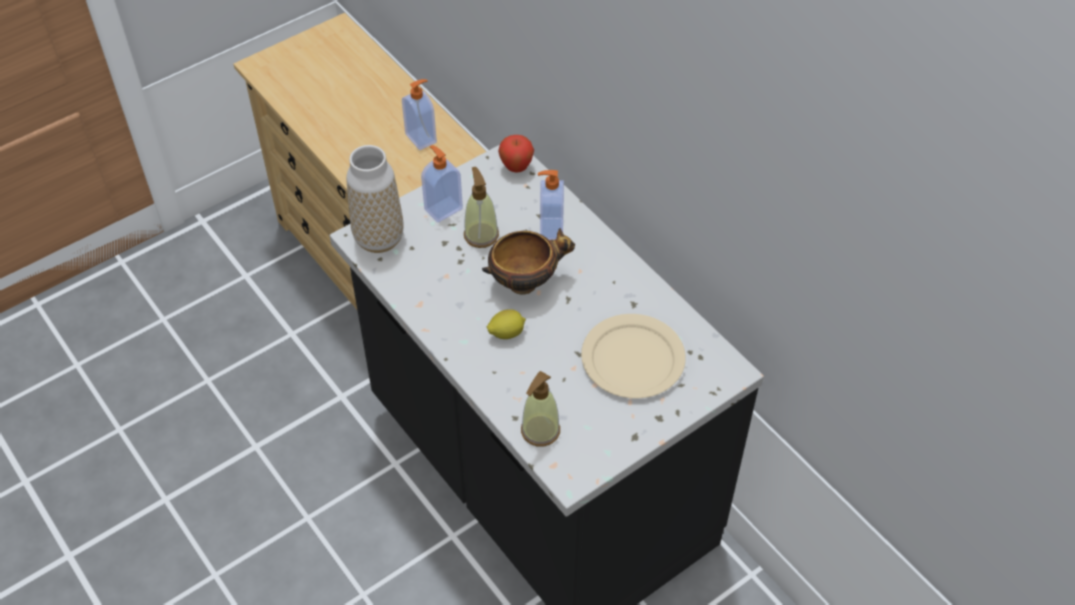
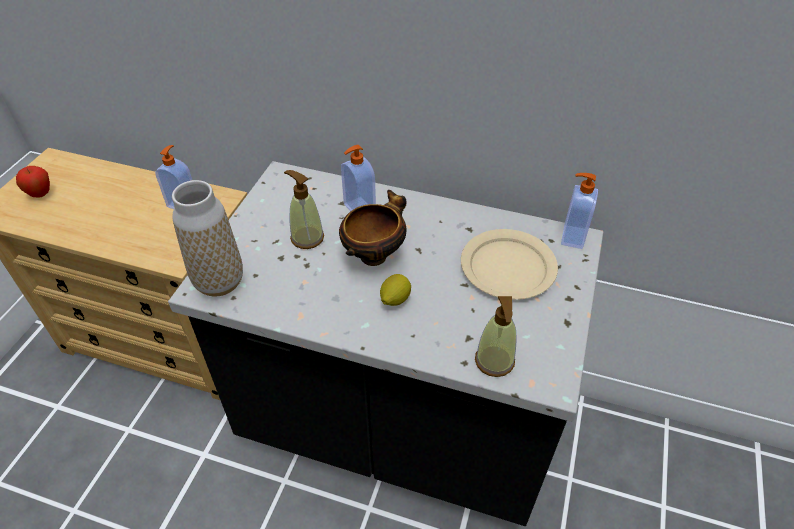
camera: 35 degrees left, 5 degrees down
soap dispenser [421,145,463,223] -> soap dispenser moved to [561,173,598,249]
apple [498,135,534,173] -> apple moved to [16,166,50,197]

